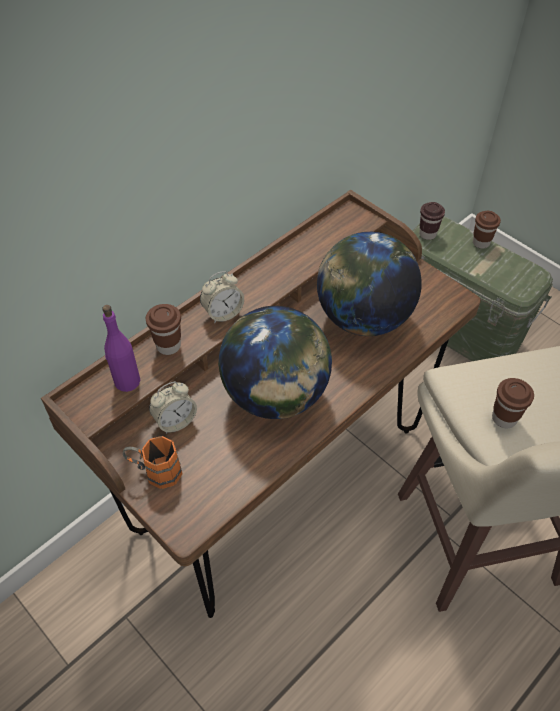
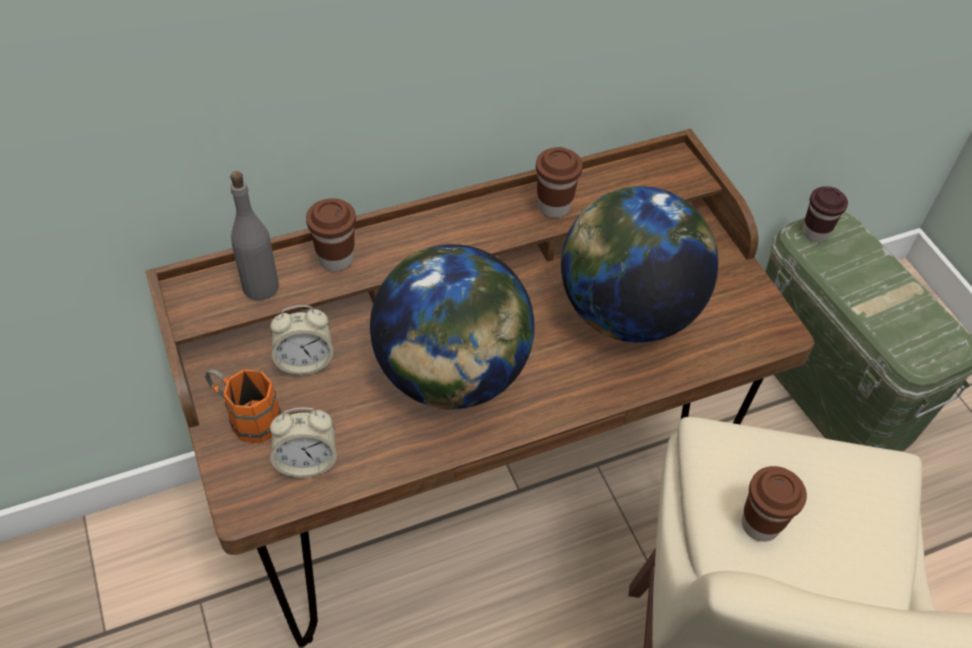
camera: 20 degrees right, 0 degrees up
purple bottle [102,305,140,392] -> grey bottle [230,171,279,301]
alarm clock [200,271,244,323] -> alarm clock moved to [270,408,337,478]
brown cup [473,211,501,249] -> brown cup moved to [536,147,583,218]

